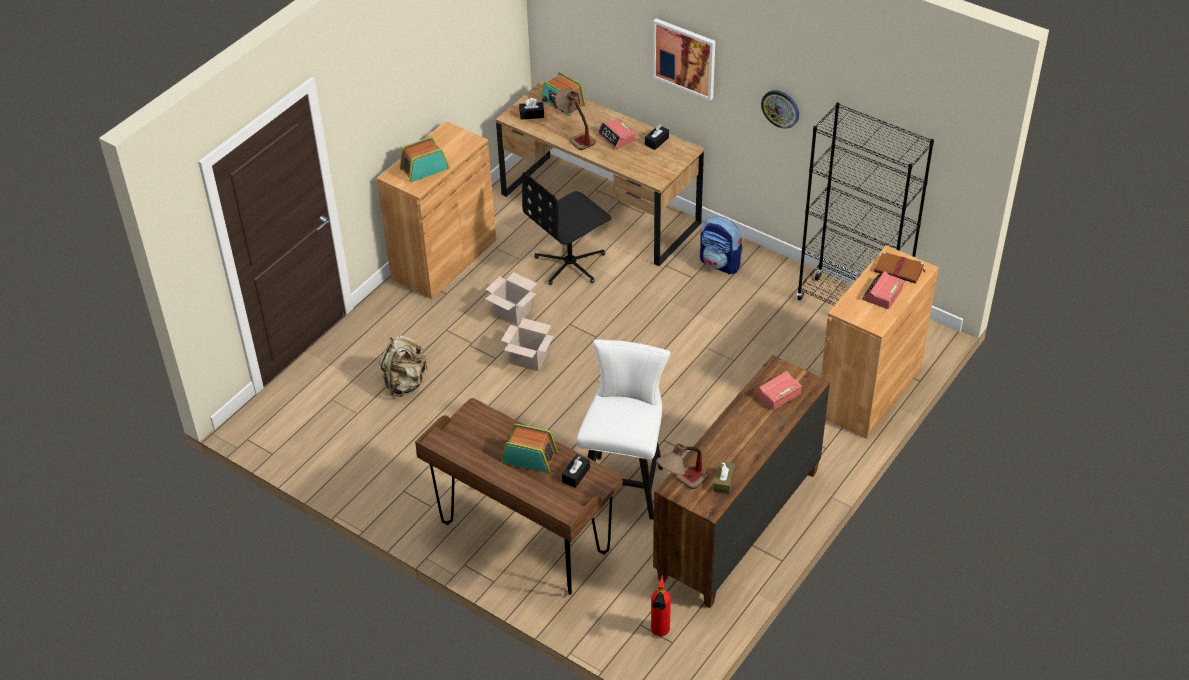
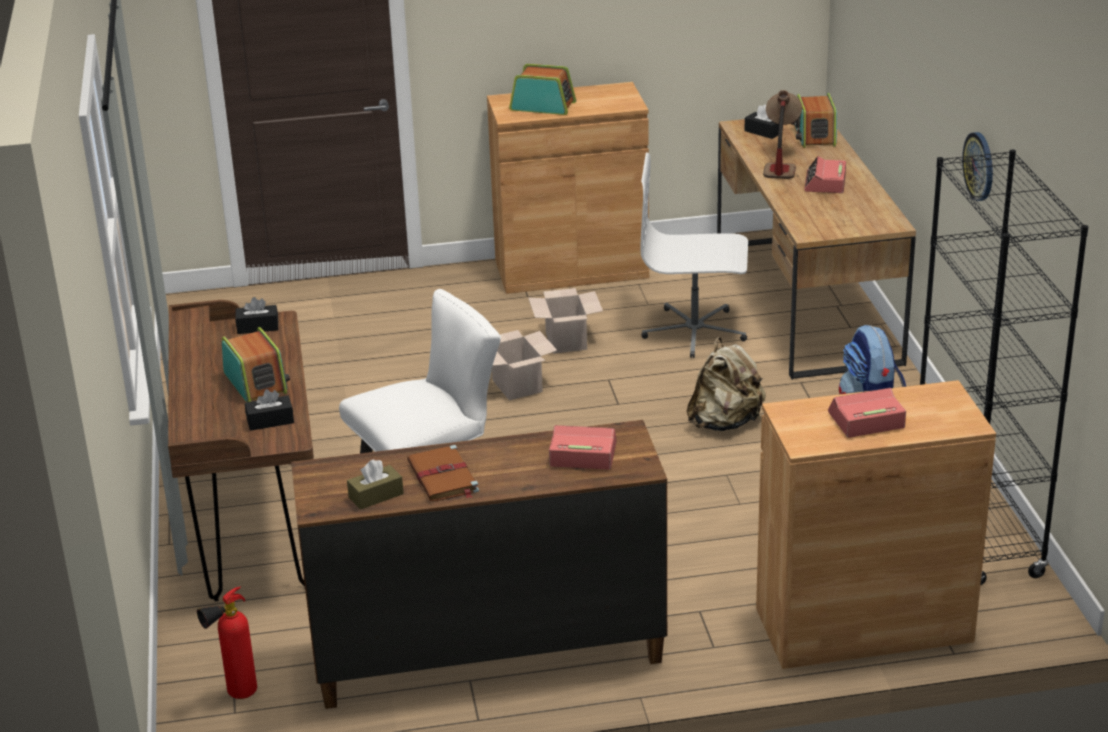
camera: 45 degrees right, 15 degrees down
beige backpack [379,335,428,397] -> beige backpack moved to [686,337,766,431]
black office chair [522,172,611,285] -> white office chair [641,153,748,358]
black tissue box [645,125,669,150] -> black tissue box moved to [235,297,278,334]
picture [653,18,715,101] -> none
table lamp [656,443,709,489] -> none
brown book [874,251,926,284] -> brown book moved to [407,445,479,501]

